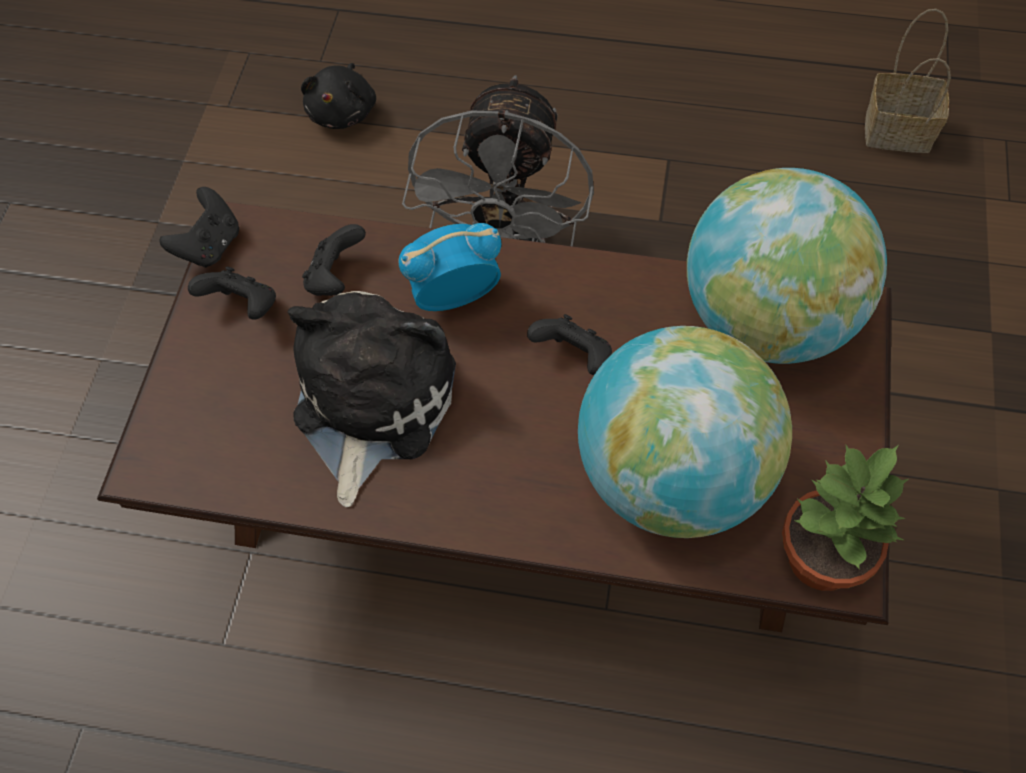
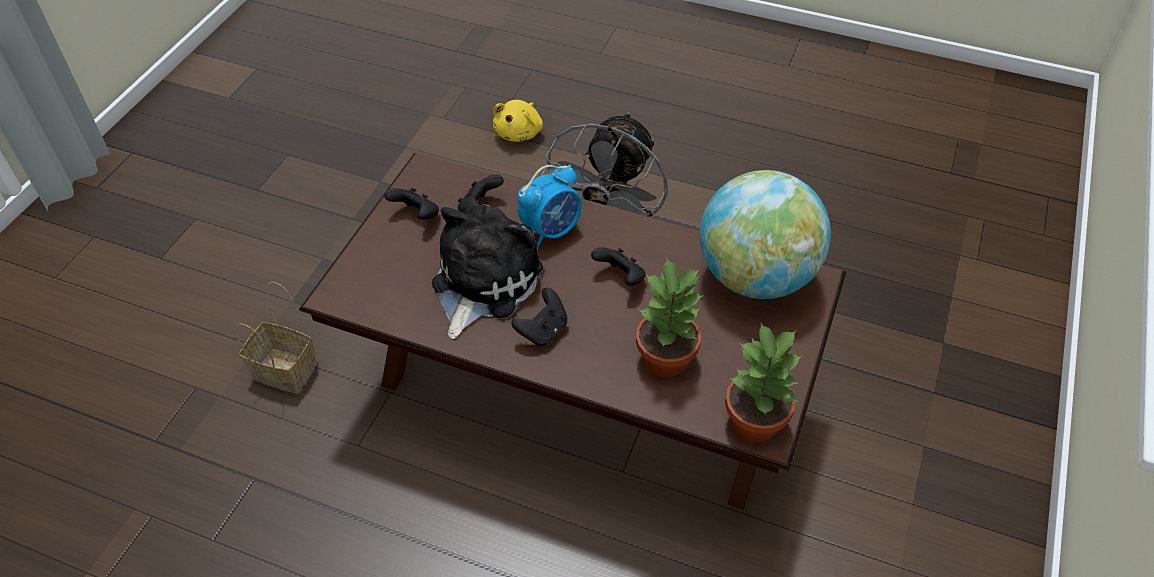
camera: 10 degrees right, 10 degrees down
black game controller [159,187,239,267] -> black game controller moved to [511,288,567,346]
black plush toy [301,63,376,129] -> yellow plush toy [493,100,543,142]
alarm clock [399,223,501,311] -> alarm clock turned 150 degrees clockwise [517,164,581,248]
globe [578,326,792,538] -> potted plant [636,258,704,377]
basket [865,9,951,153] -> basket moved to [235,282,317,393]

